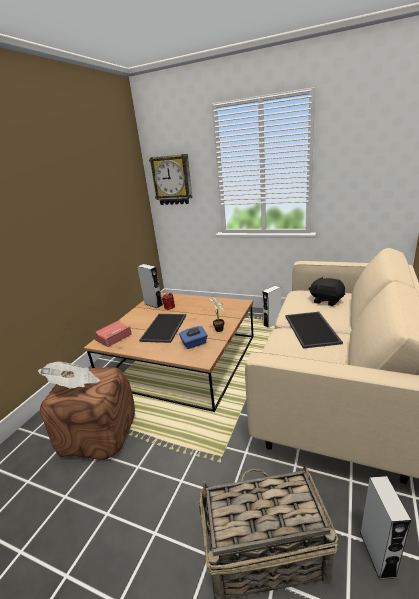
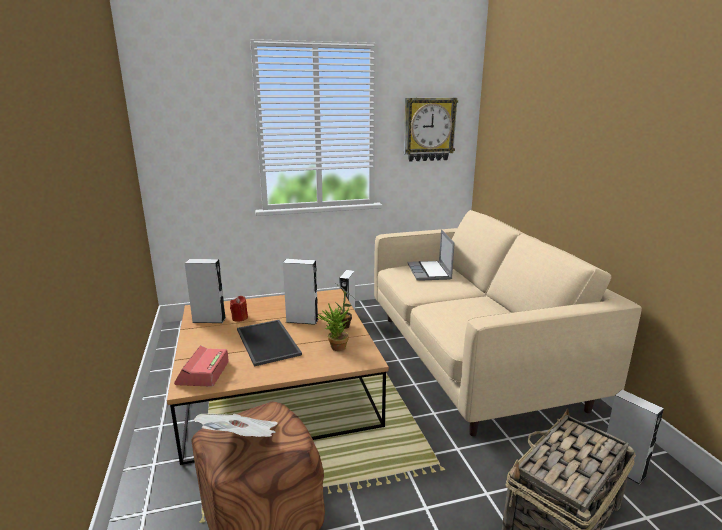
camera: 40 degrees left, 5 degrees down
wall clock [149,154,193,205] -> wall clock moved to [404,98,458,162]
blue tissue box [179,326,208,349] -> potted plant [317,303,350,351]
tray [286,312,343,349] -> none
black plush toy [309,277,345,306] -> laptop [407,229,455,281]
none -> white speaker [283,259,318,325]

